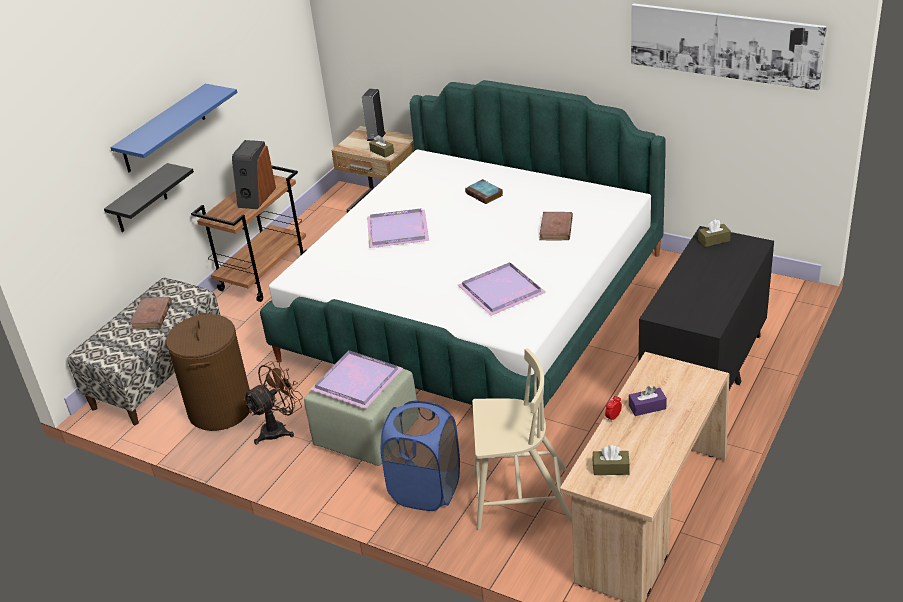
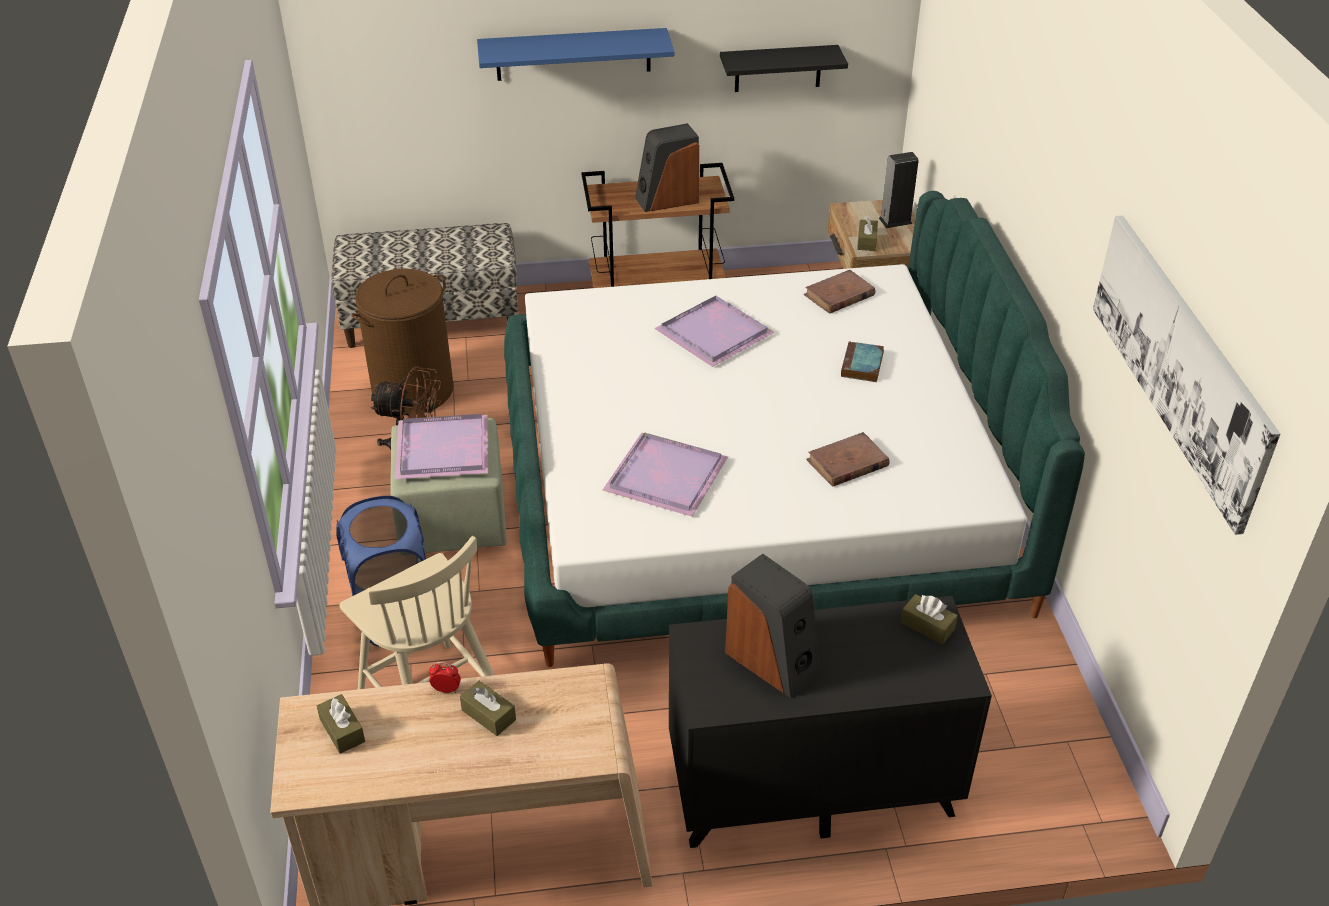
camera: 50 degrees right, 5 degrees up
black shelf [104,163,194,232] -> black shelf moved to [720,45,848,92]
brown book [130,297,172,329] -> brown book moved to [804,270,875,314]
purple tissue box [629,386,667,416] -> brown tissue box [460,681,516,736]
none -> speaker [725,554,820,698]

